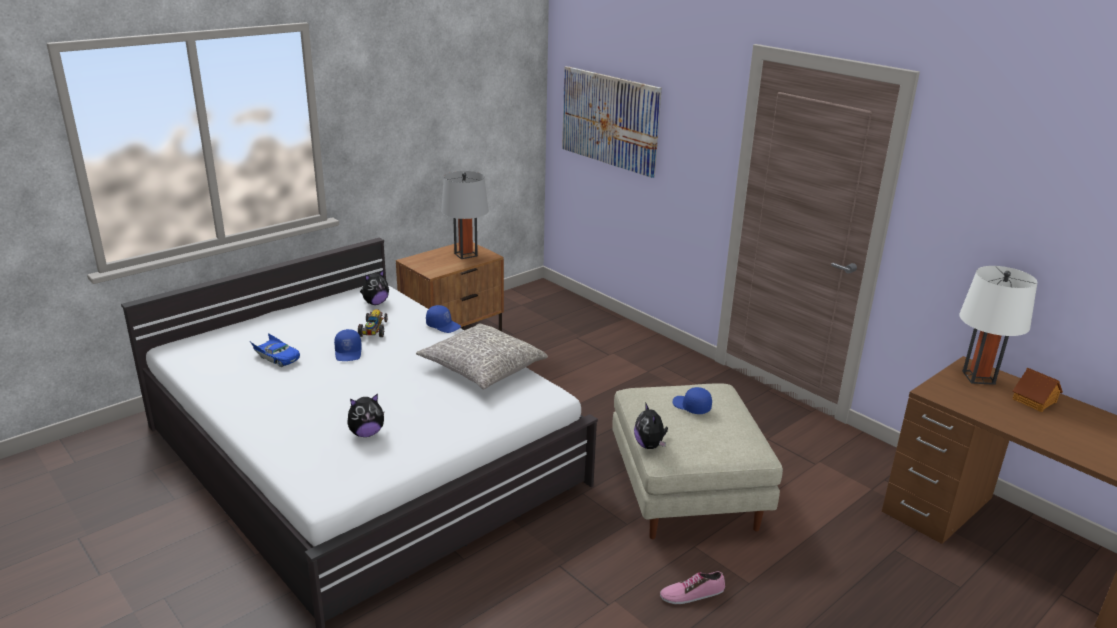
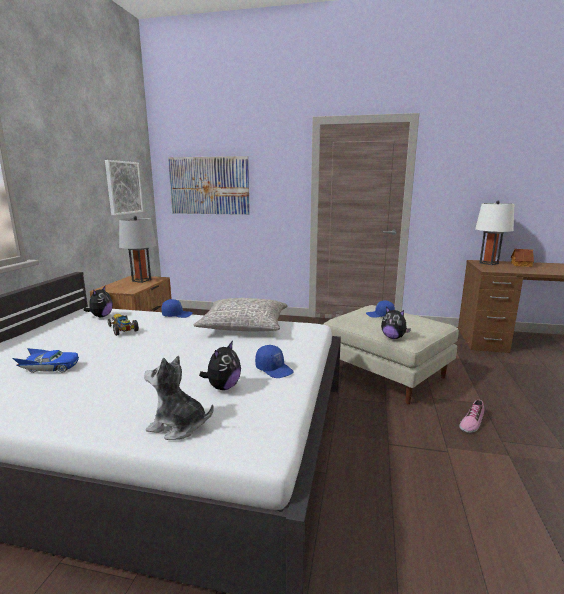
camera: 35 degrees left, 10 degrees down
blue cap [334,329,362,361] -> blue cap moved to [255,345,294,378]
none -> picture [105,160,143,215]
none -> plush toy [144,356,214,440]

